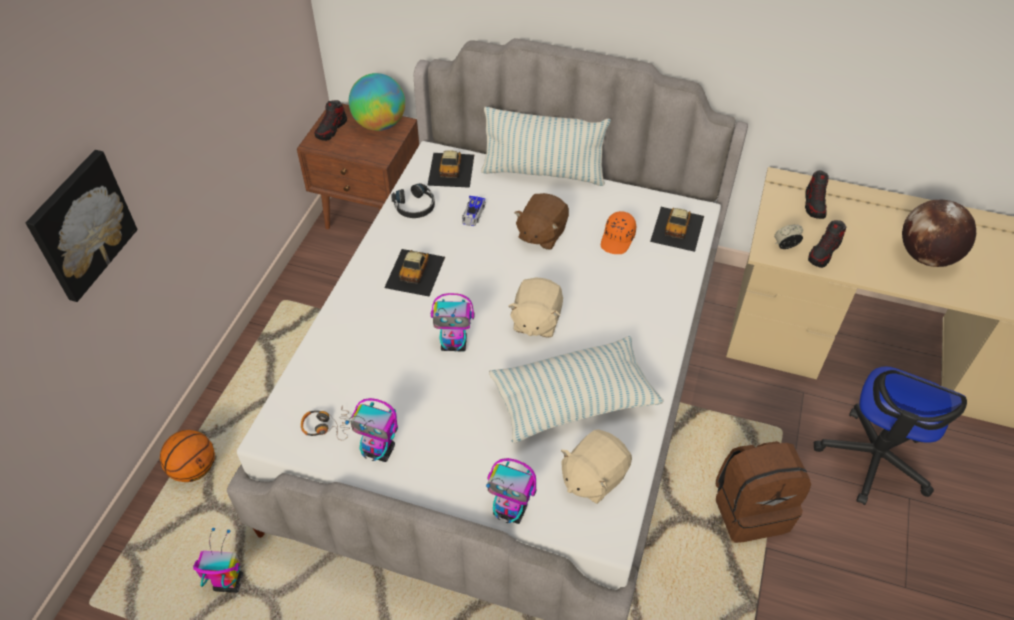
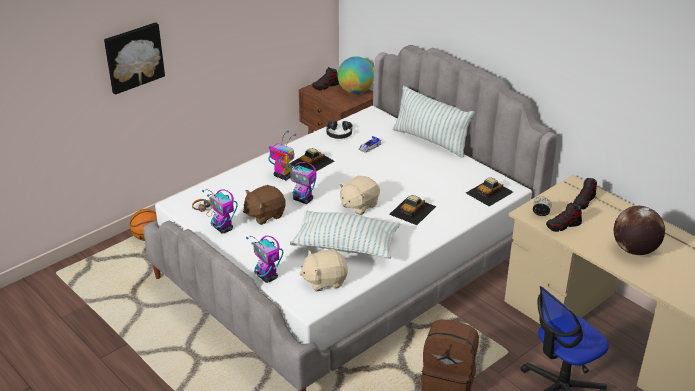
camera: 30 degrees right, 15 degrees down
toy robot [193,528,243,593] -> toy robot moved to [268,131,296,180]
toy car [427,150,474,188] -> toy car moved to [389,195,436,225]
brown plush toy [514,193,569,250] -> brown plush toy moved to [243,185,286,225]
orange cap [601,211,636,254] -> none

